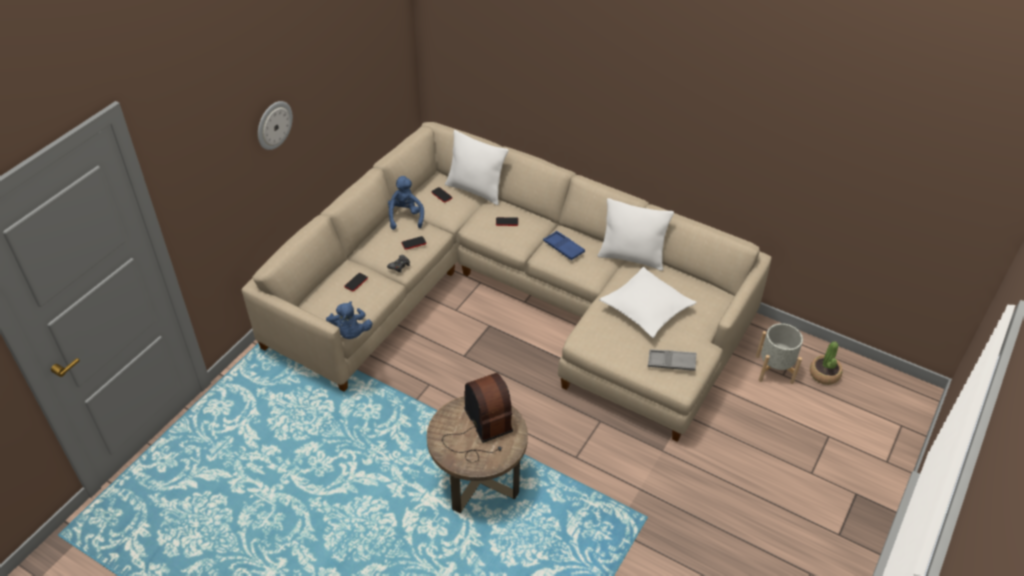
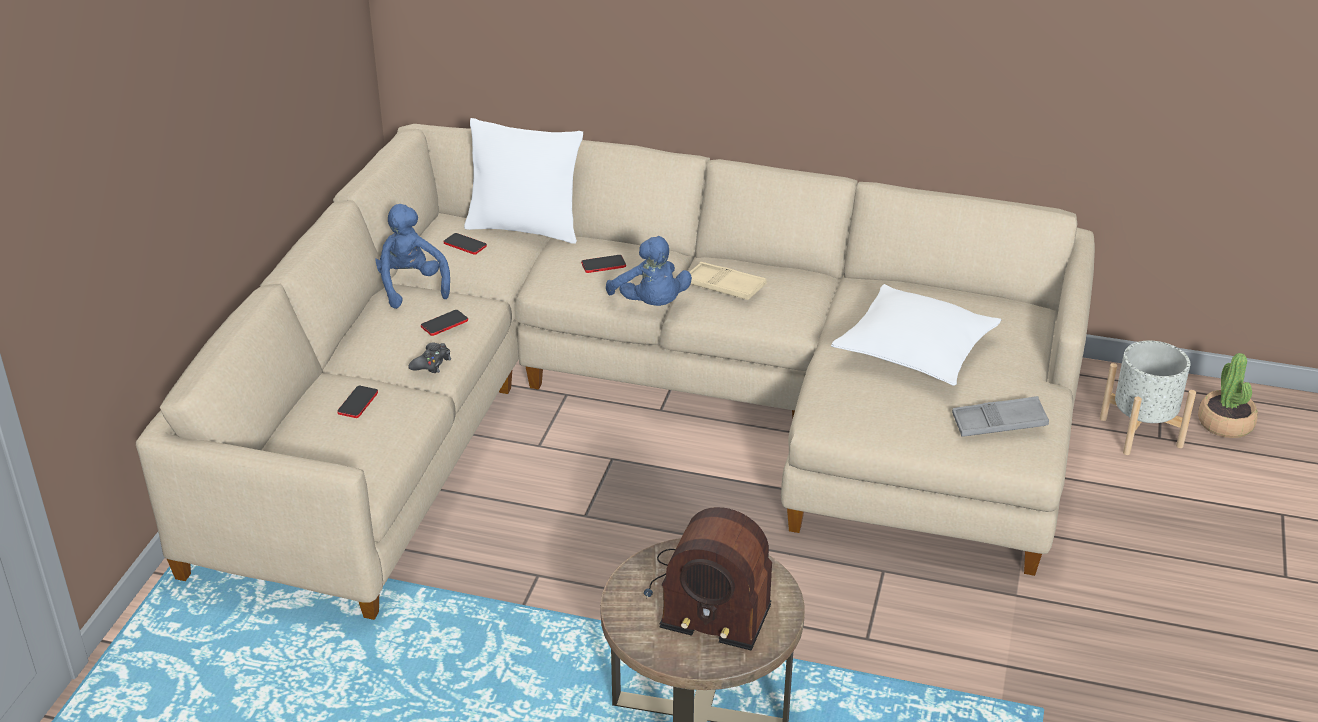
camera: 15 degrees left, 10 degrees down
wall clock [258,101,293,150] -> none
blue plush toy [326,301,372,339] -> blue plush toy moved to [606,236,692,306]
radio [442,373,513,463] -> radio turned 150 degrees clockwise [644,507,772,651]
blue tray [543,231,585,260] -> beige tray [690,262,766,300]
white pillow [598,198,674,271] -> none

